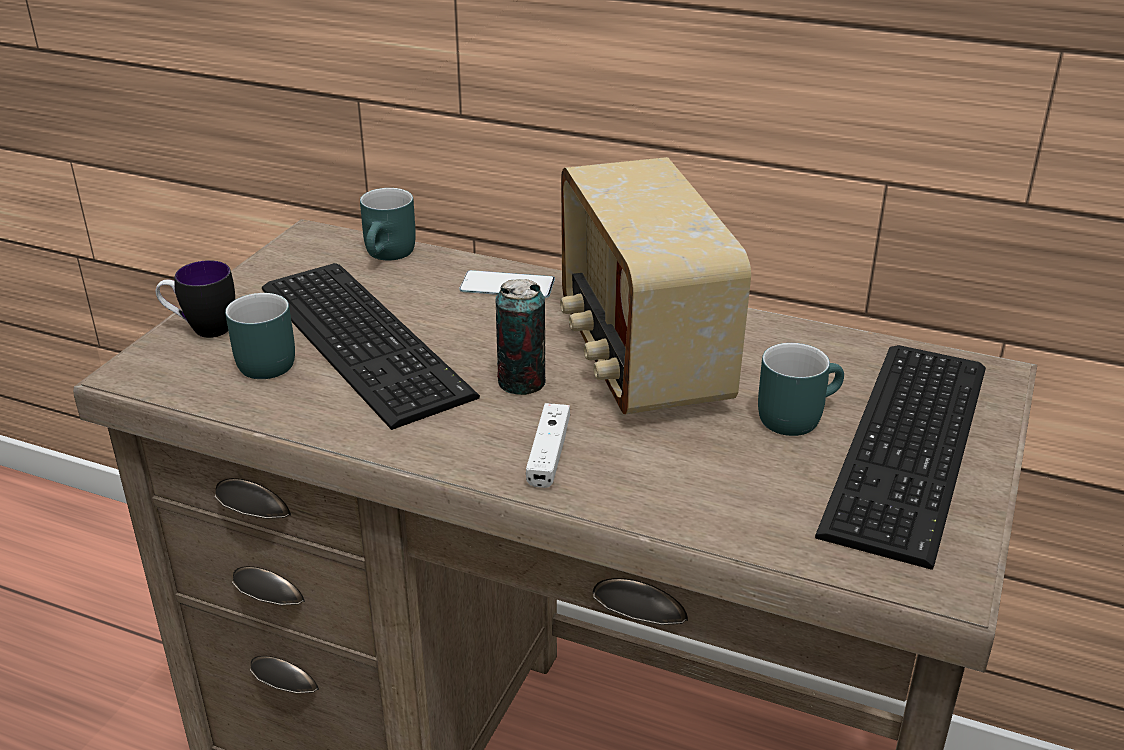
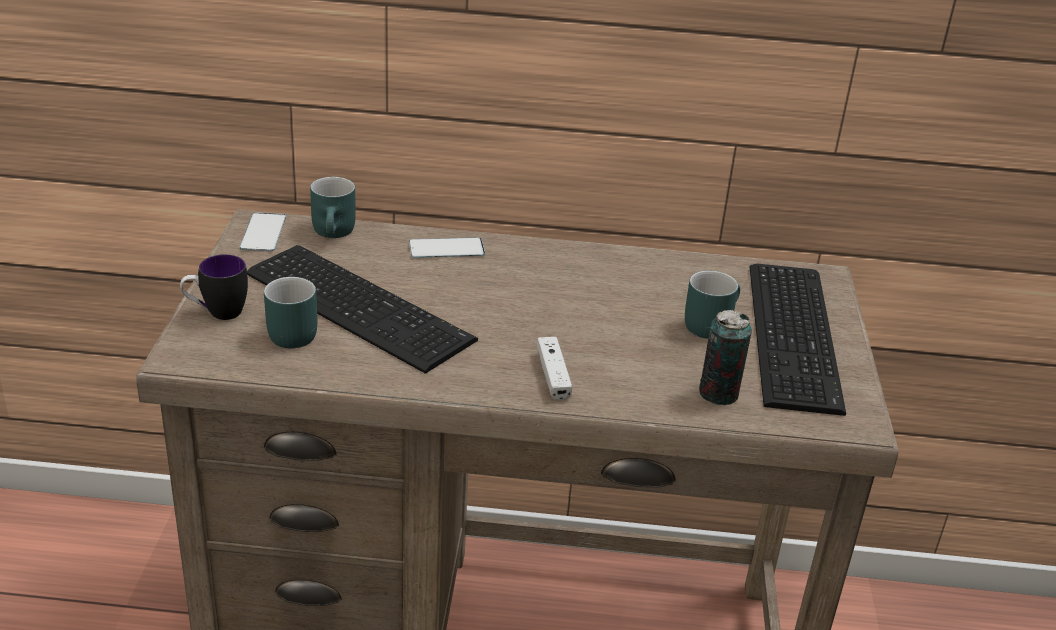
camera: 20 degrees left, 0 degrees up
can [496,279,546,395] -> can moved to [699,310,752,405]
radio [560,157,751,415] -> none
none -> phone [240,213,286,251]

